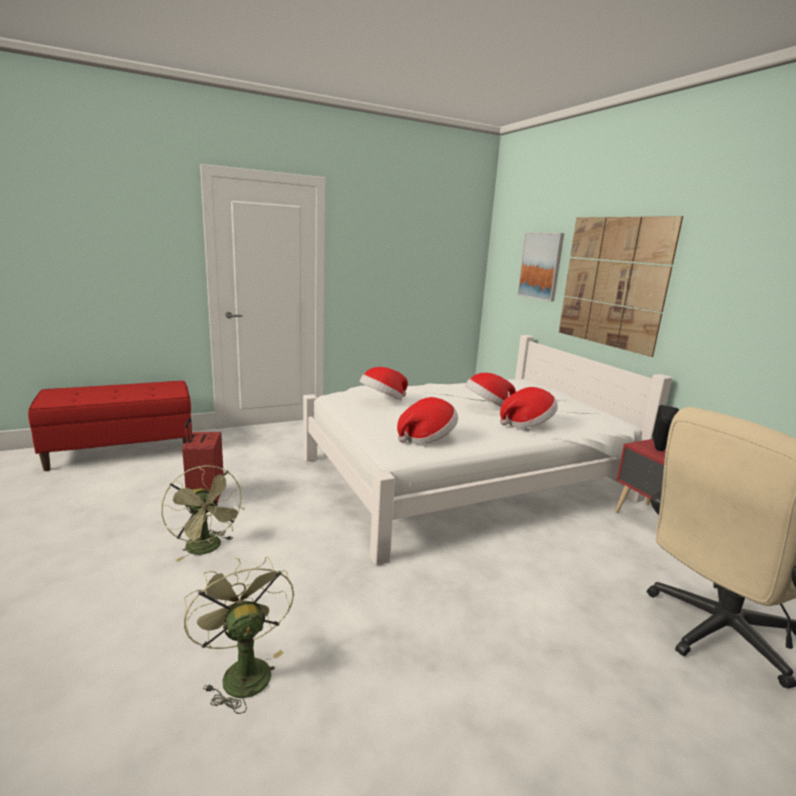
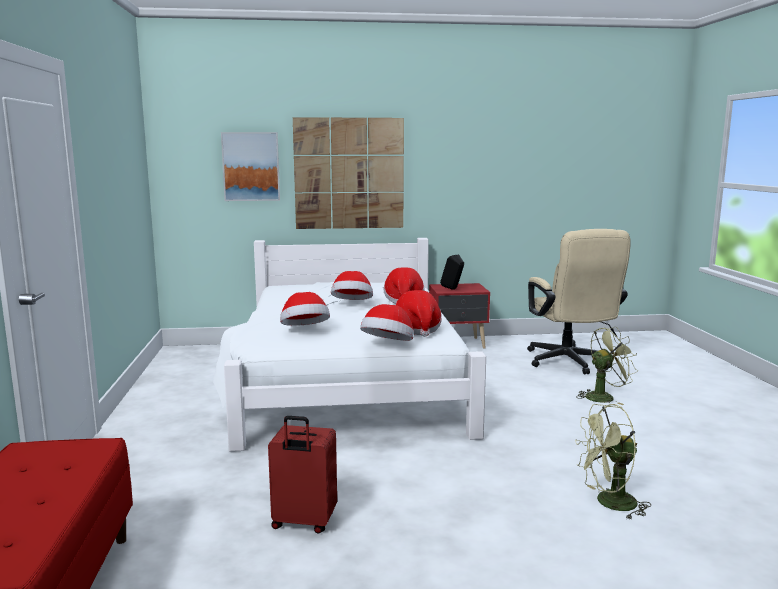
camera: 70 degrees left, 5 degrees down
green fan [161,466,245,562] -> green fan moved to [576,327,638,405]
none -> hat [360,304,414,341]

